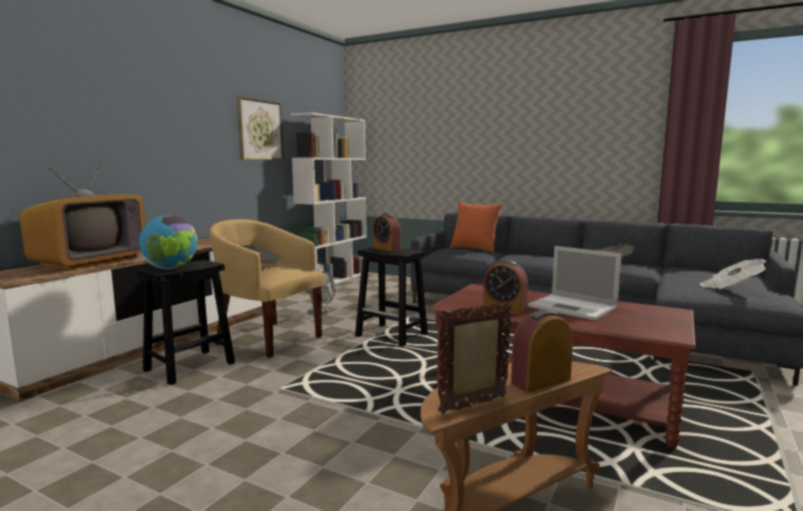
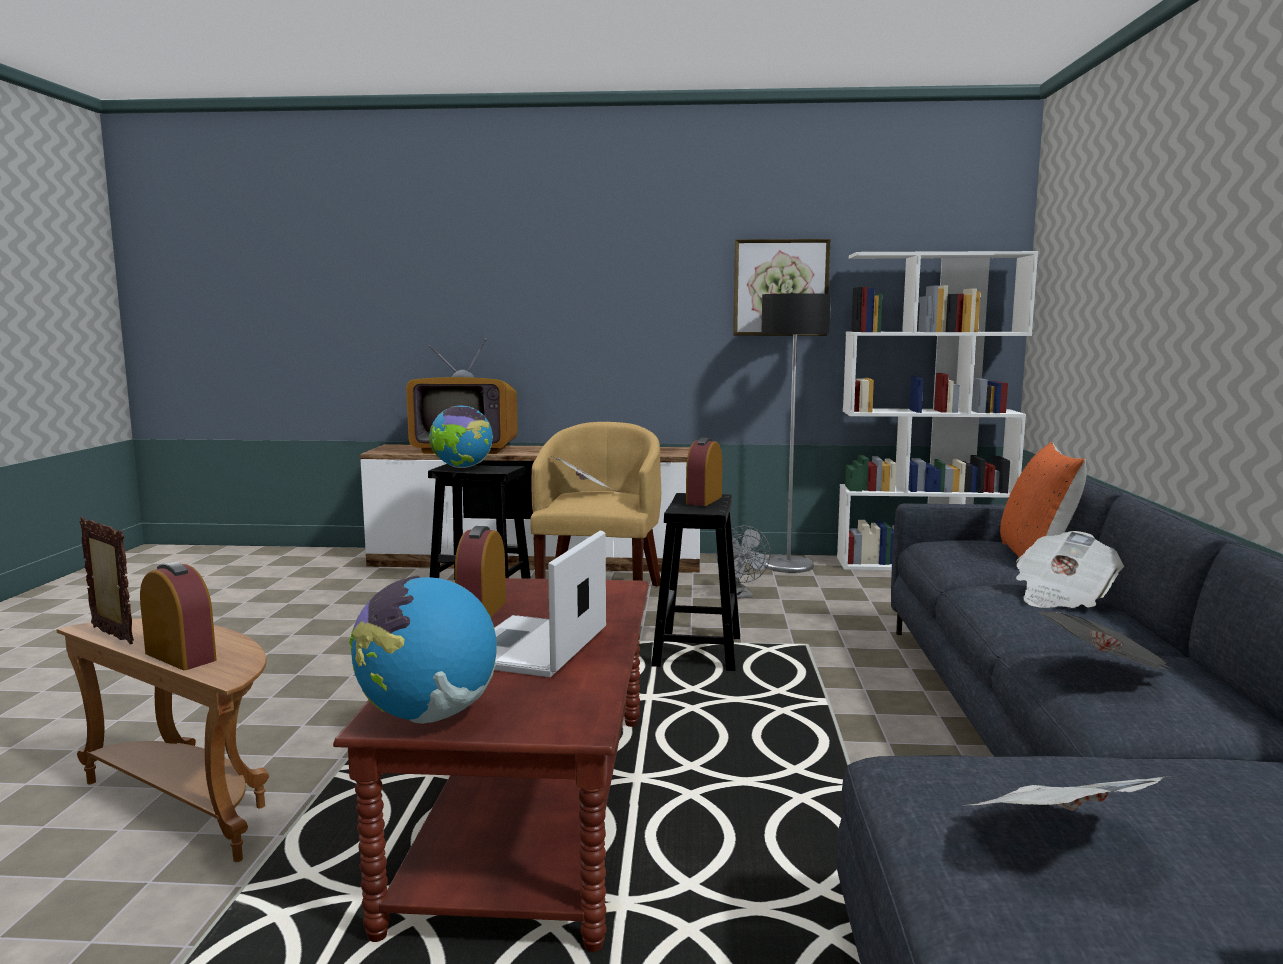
camera: 65 degrees right, 0 degrees up
none -> globe [349,576,497,724]
none -> floor lamp [761,293,831,573]
none -> newspaper [1016,531,1124,608]

